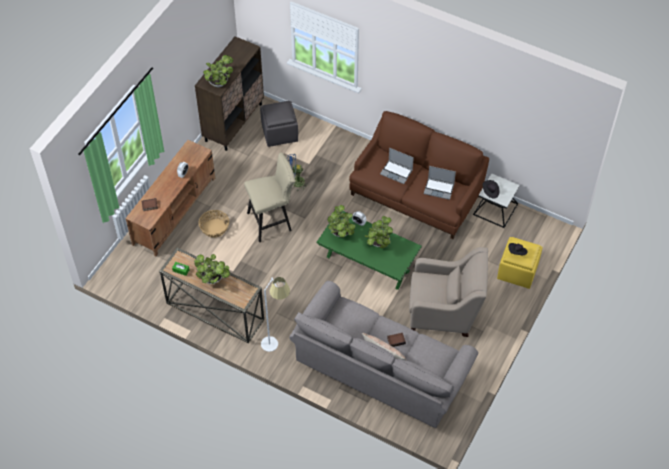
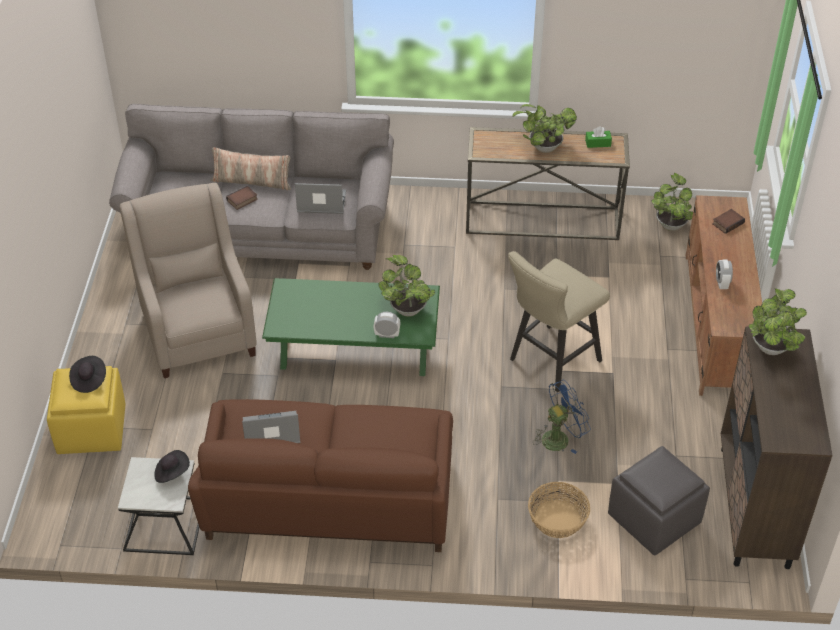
camera: 155 degrees right, 10 degrees down
basket [199,210,229,238] -> basket moved to [528,482,590,538]
white floor lamp [261,277,290,352] -> none
potted plant [364,216,393,248] -> potted plant moved to [651,173,693,231]
laptop [380,148,414,184] -> laptop moved to [295,183,346,214]
beige armchair [409,247,488,337] -> beige armchair turned 90 degrees clockwise [120,183,257,378]

